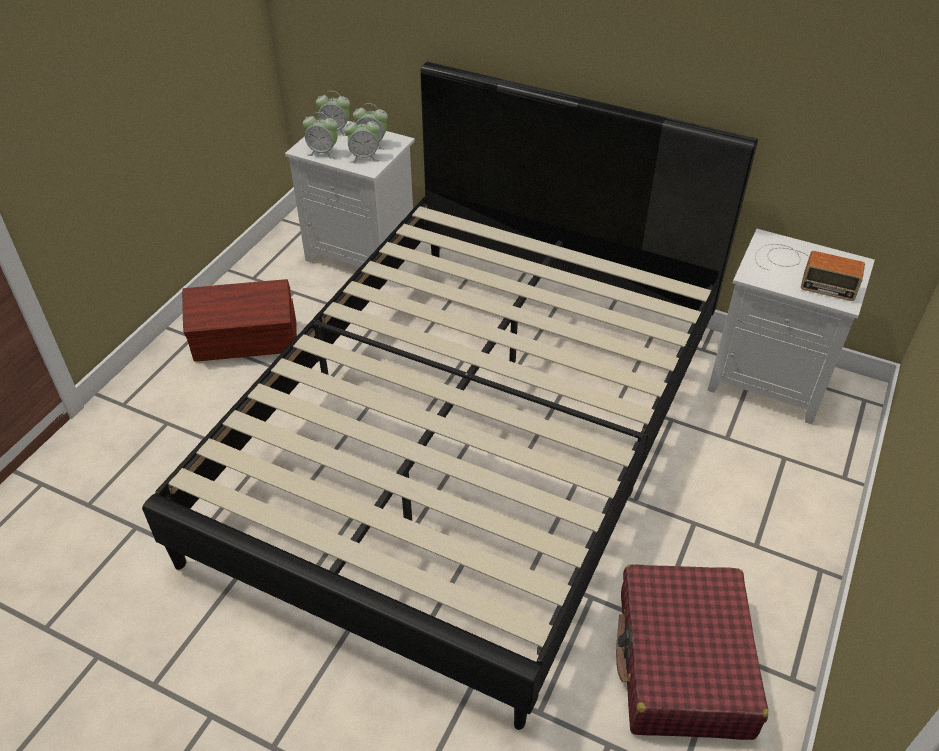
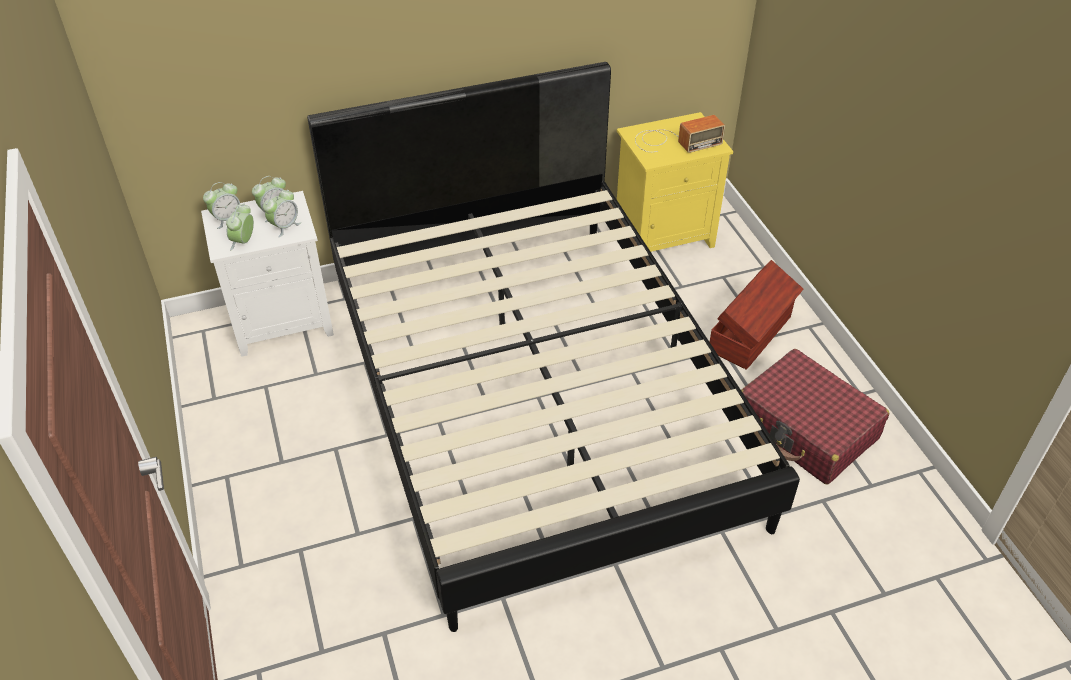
camera: 45 degrees left, 0 degrees up
brown storage box [182,279,297,362] -> brown storage box moved to [710,260,803,370]
alarm clock [303,112,338,159] -> alarm clock turned 135 degrees clockwise [226,203,254,250]
white nightstand [707,229,875,424] -> yellow nightstand [617,112,733,252]

